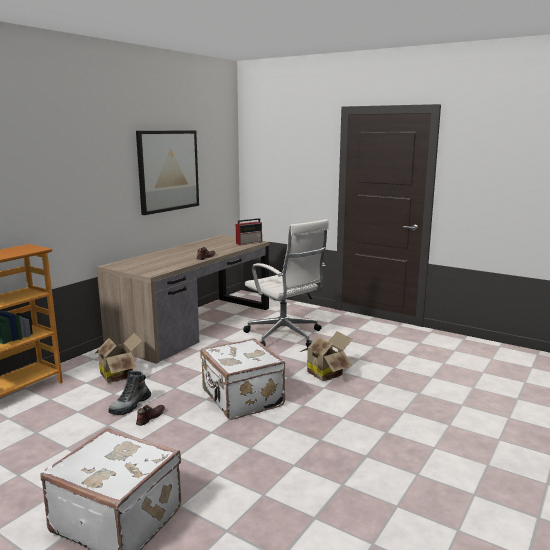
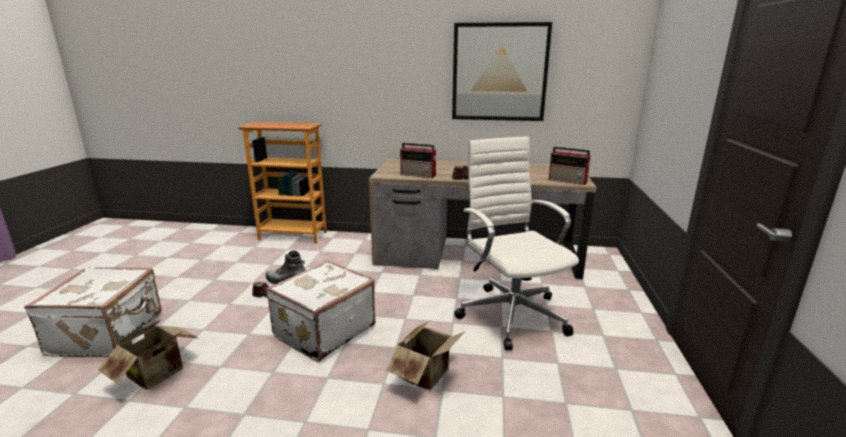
camera: 65 degrees right, 5 degrees up
cardboard box [96,333,142,383] -> cardboard box moved to [98,320,200,390]
white office chair [243,219,329,347] -> white office chair turned 135 degrees clockwise [454,137,579,350]
none -> radio [400,143,437,178]

